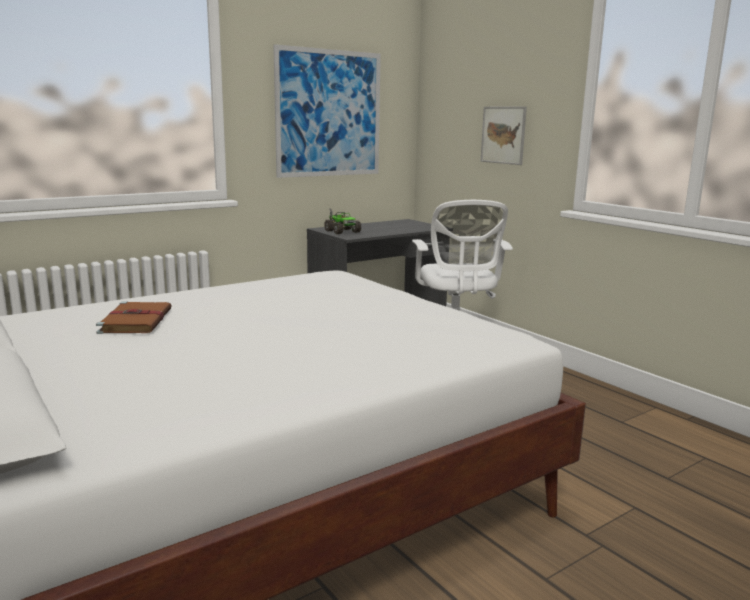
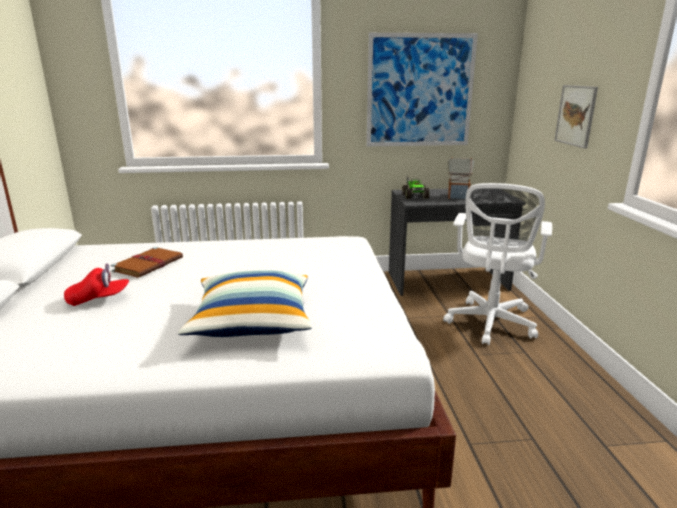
camera: 30 degrees right, 5 degrees up
none -> red cap [64,263,129,306]
none -> pillow [178,270,312,337]
none -> toy house [448,157,474,199]

